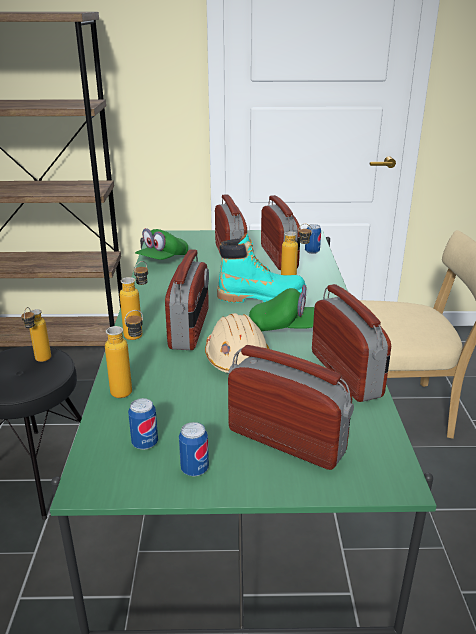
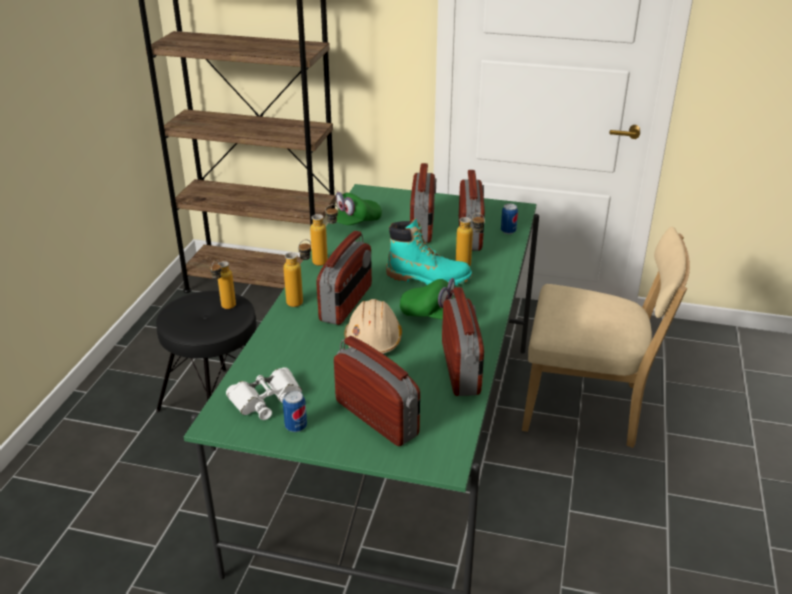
camera: 15 degrees right, 5 degrees up
bottle [105,310,143,398] -> bottle moved to [310,204,339,266]
can [128,398,158,450] -> white binoculars [226,367,302,420]

